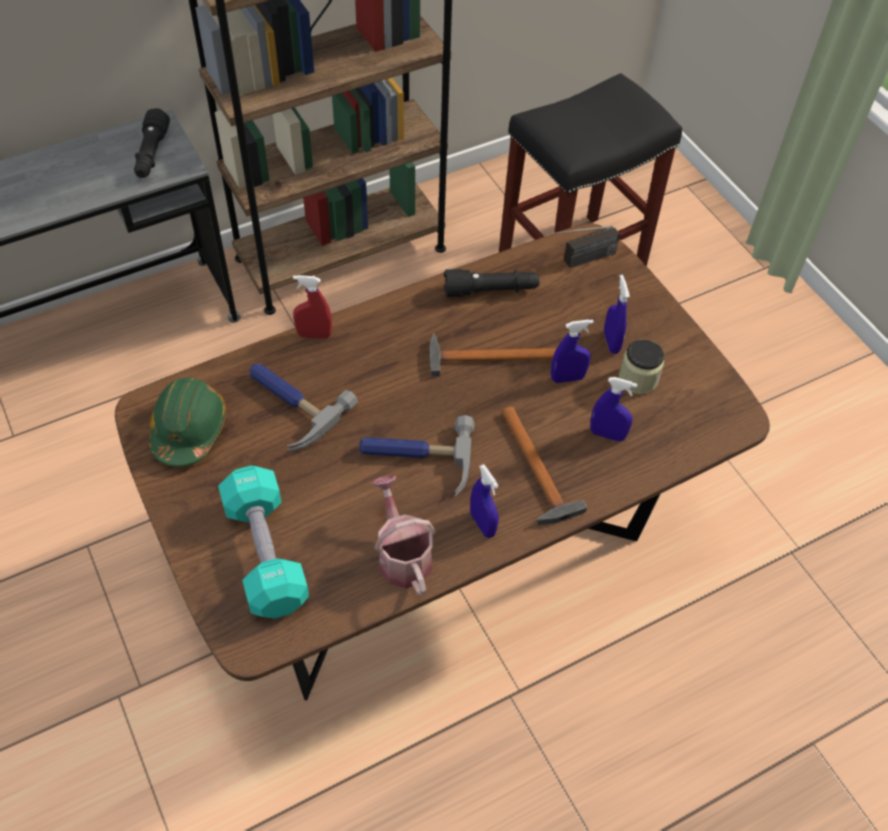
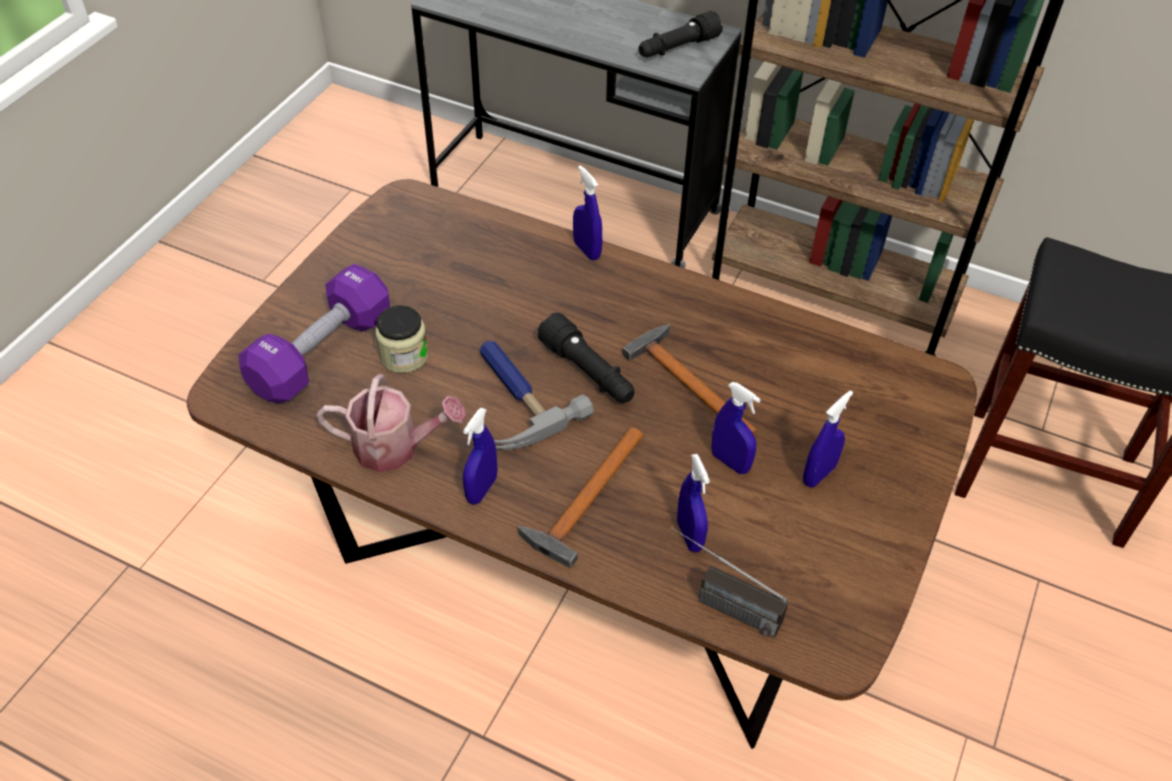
camera: 55 degrees right, 5 degrees down
green hard hat [149,377,226,467] -> none
turquoise dumbbell [218,466,309,618] -> purple dumbbell [239,264,390,404]
hammer [249,363,358,451] -> none
red spray bottle [293,275,332,339] -> blue spray bottle [573,165,603,261]
watering can [372,476,436,596] -> watering can turned 60 degrees clockwise [317,374,467,472]
black flashlight [444,269,539,297] -> black flashlight moved to [538,312,635,403]
radio [543,226,620,268] -> radio moved to [671,527,788,638]
jar [619,339,664,394] -> jar moved to [376,305,428,373]

